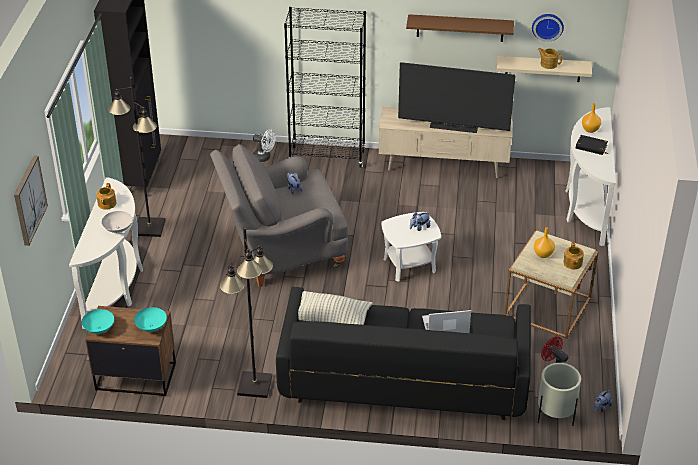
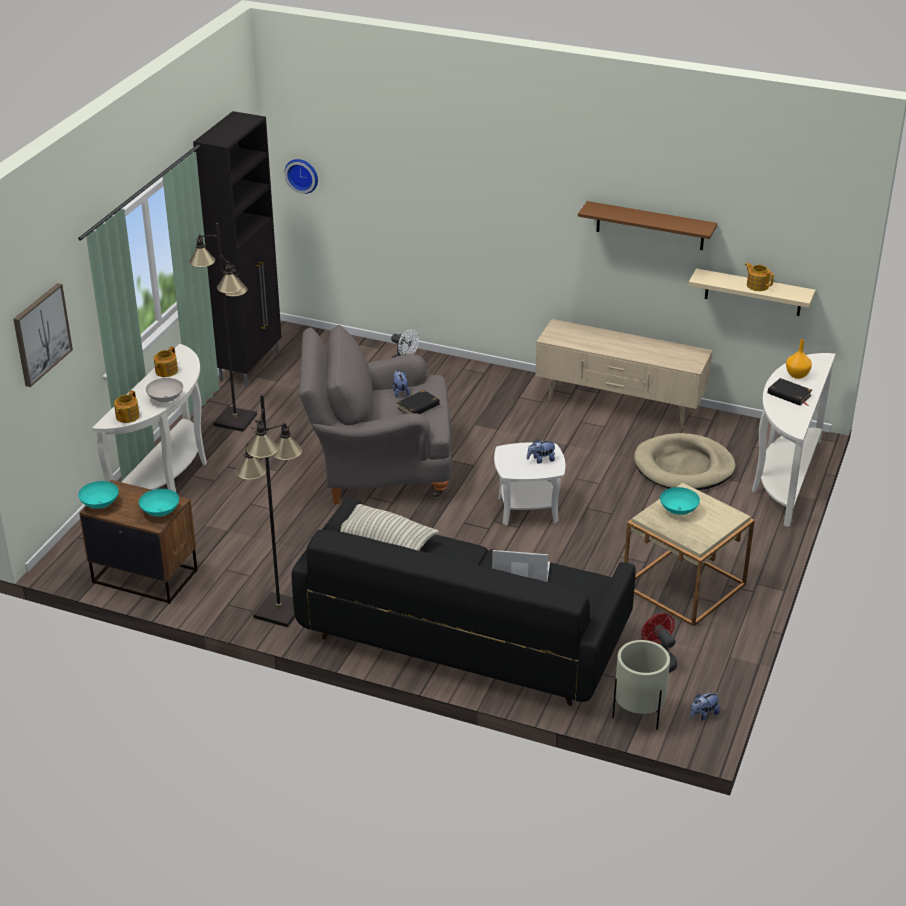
camera: 15 degrees right, 5 degrees down
black bookcase [284,7,366,168] -> none
television [398,62,516,133] -> none
wall clock [532,14,564,42] -> wall clock moved to [284,159,318,194]
orange vase [534,227,555,258] -> turquoise bowl [660,487,700,515]
teapot [563,242,584,269] -> teapot moved to [114,390,140,423]
none -> black book [397,390,440,414]
none -> beige dog bed [634,433,736,490]

